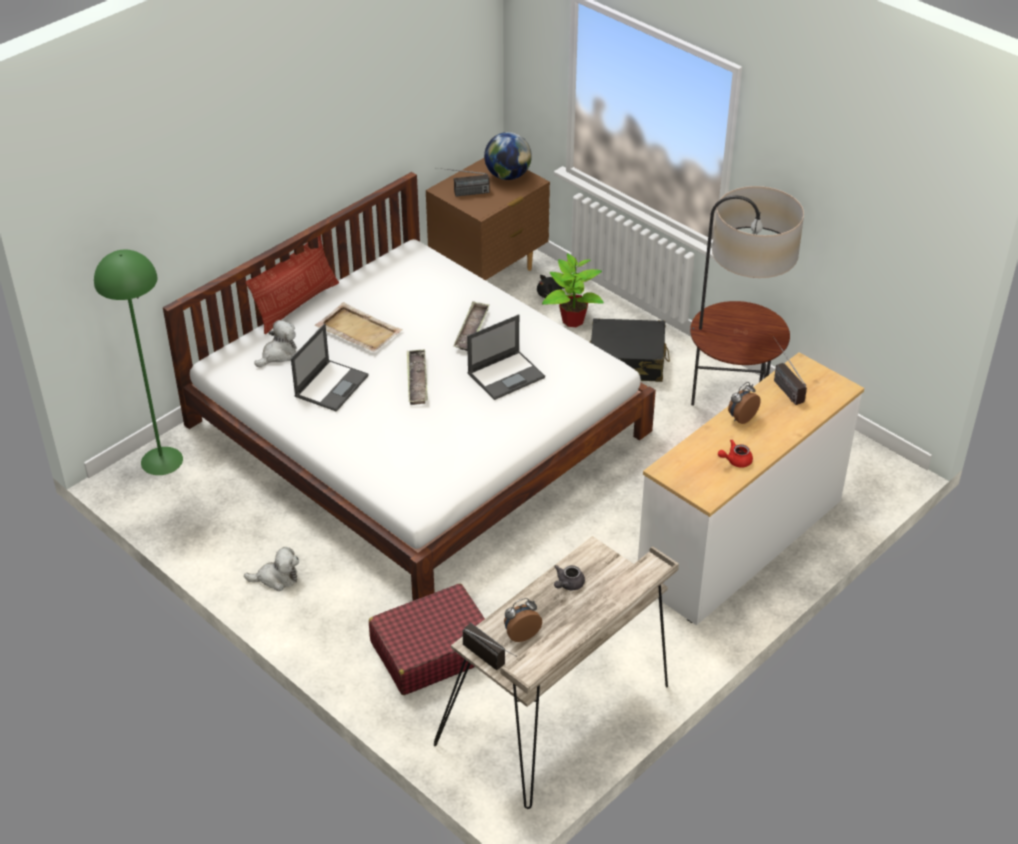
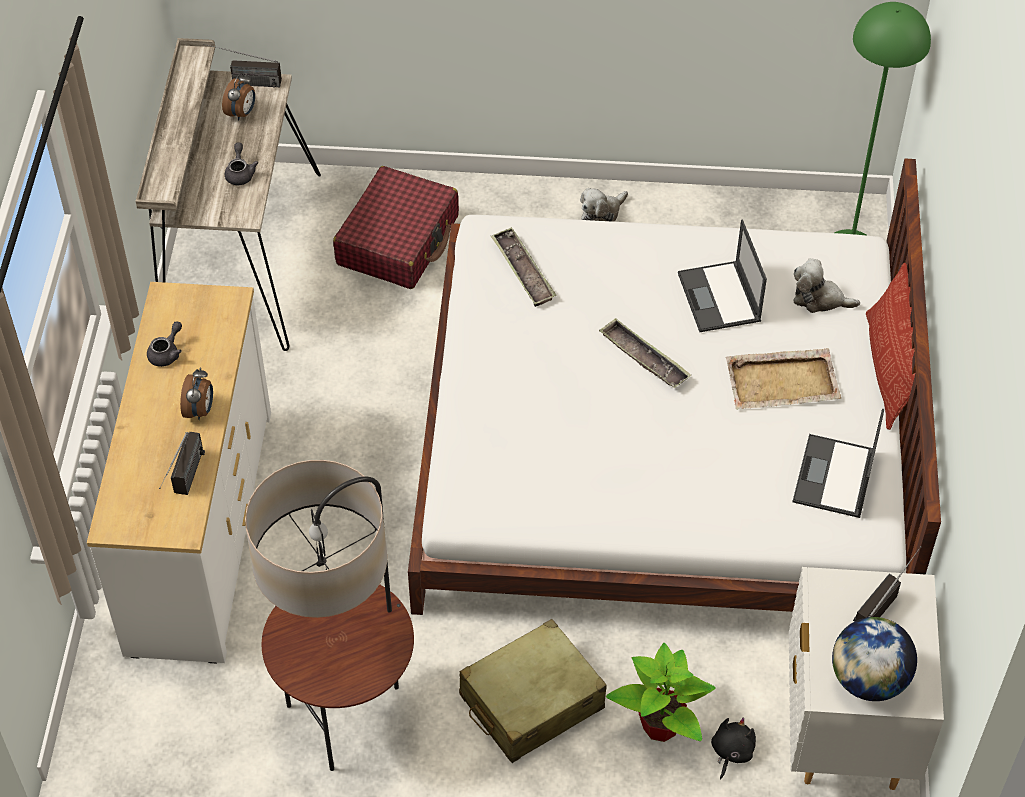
camera: 140 degrees right, 10 degrees up
plush toy [254,320,296,367] -> plush toy turned 105 degrees clockwise [793,258,860,313]
brown nightstand [426,158,550,280] -> white nightstand [789,567,944,790]
tray [454,302,490,351] -> tray moved to [491,227,556,307]
laptop [467,314,545,400] -> laptop moved to [792,408,884,518]
black suitcase [590,318,670,382] -> beige suitcase [459,619,606,763]
red teapot [718,440,753,468] -> grey teapot [147,321,182,367]
radio [774,339,807,405] -> radio turned 75 degrees clockwise [159,432,205,495]

